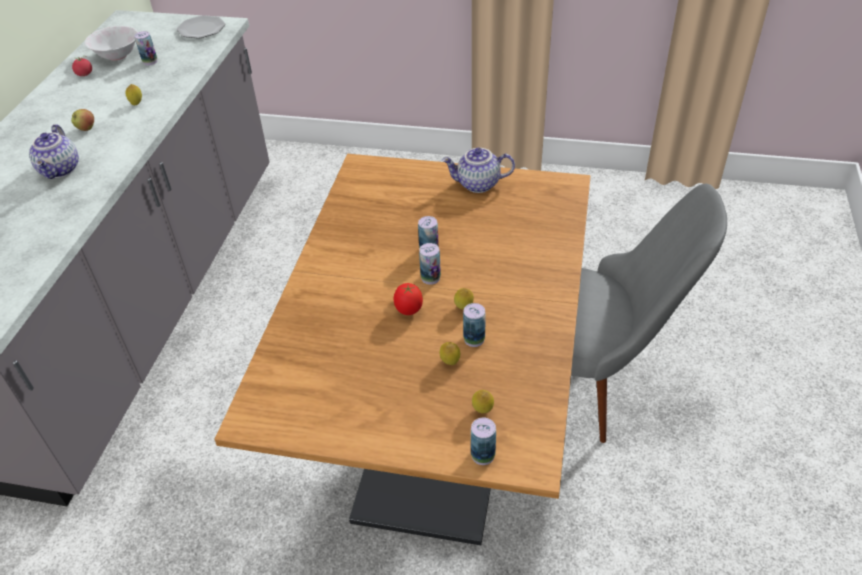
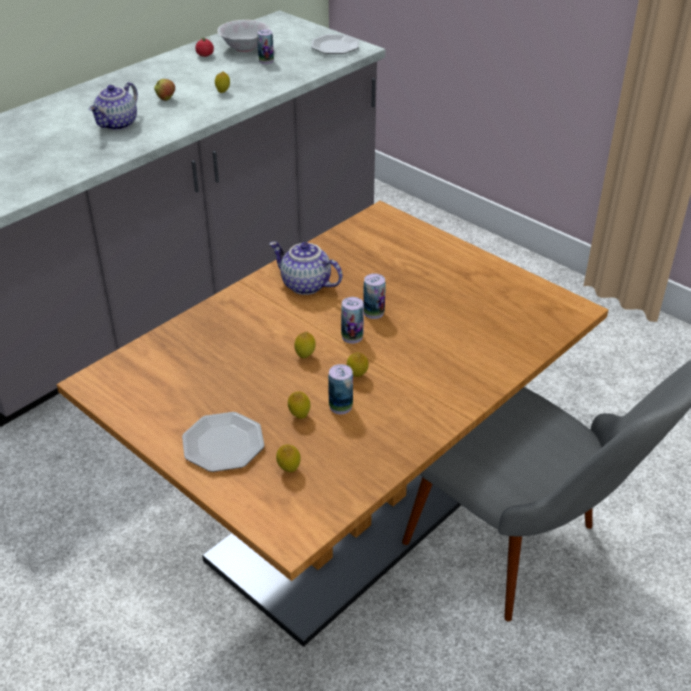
camera: 30 degrees right, 5 degrees down
tomato [393,283,423,315] -> lemon [294,332,316,358]
teapot [442,148,515,193] -> teapot moved to [269,241,343,295]
can [471,417,496,465] -> none
none -> plate [182,412,265,472]

